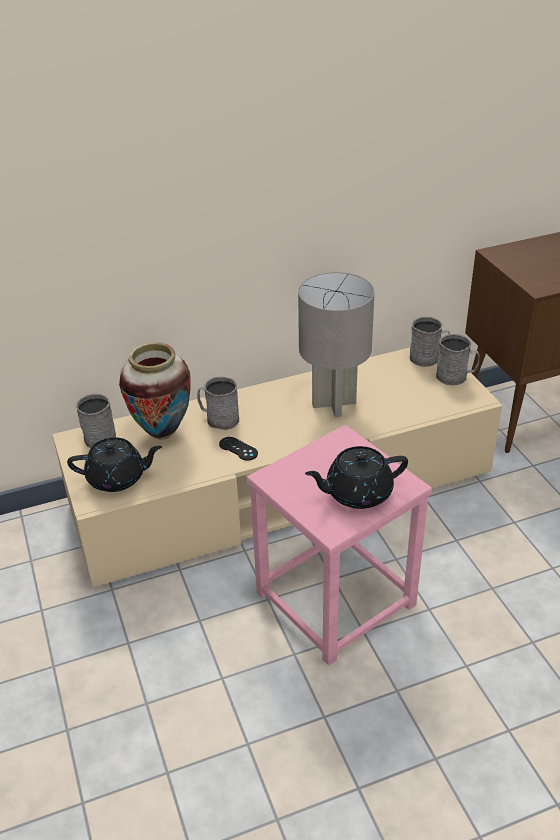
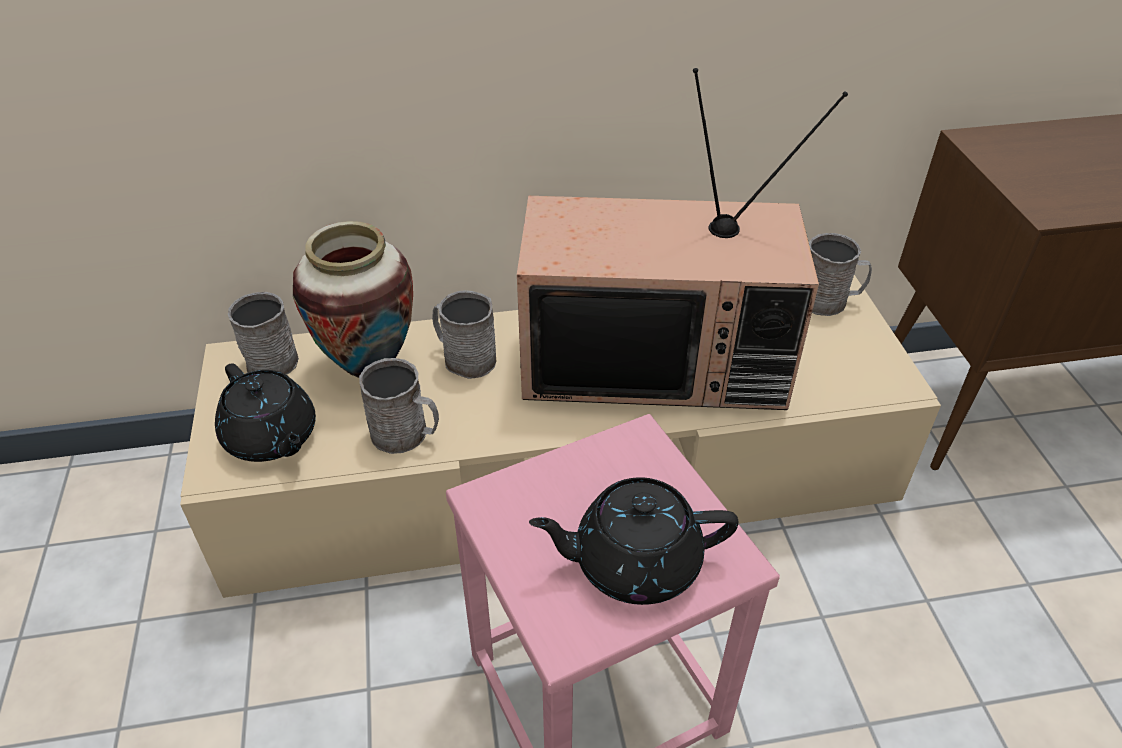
camera: 10 degrees right, 5 degrees up
black teapot [67,437,162,492] -> black teapot turned 45 degrees clockwise [215,363,316,462]
black game controller [219,437,258,461] -> none
grey table lamp [298,272,375,418] -> television [517,68,848,410]
grey mug [436,334,480,386] -> grey mug moved to [359,358,439,454]

